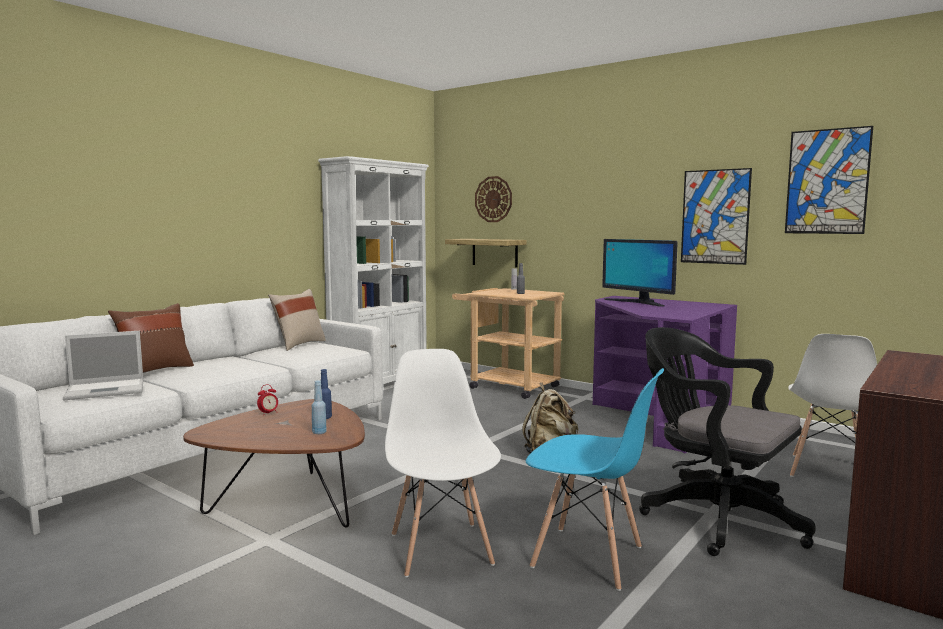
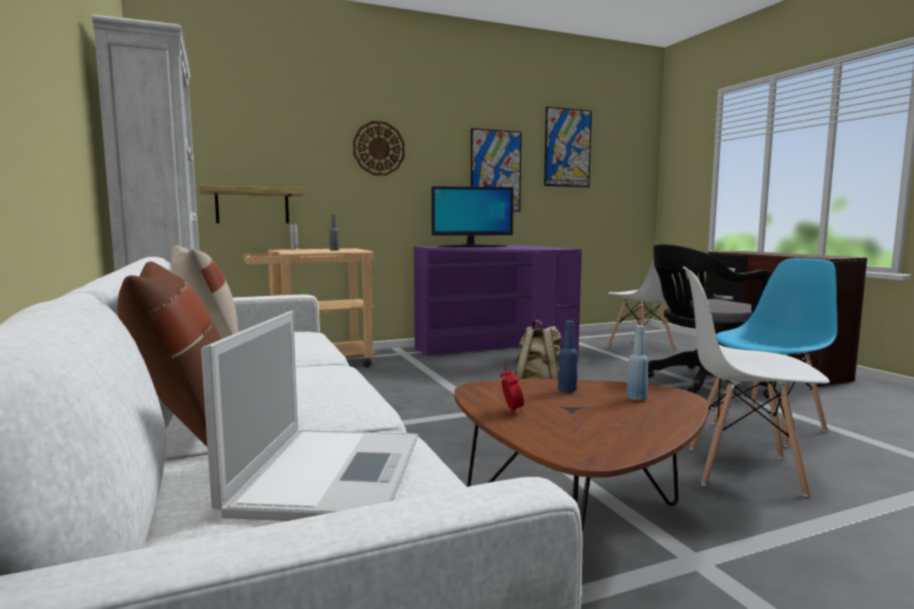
camera: 60 degrees left, 0 degrees up
wall clock [475,176,512,222] -> wall clock moved to [353,121,405,176]

